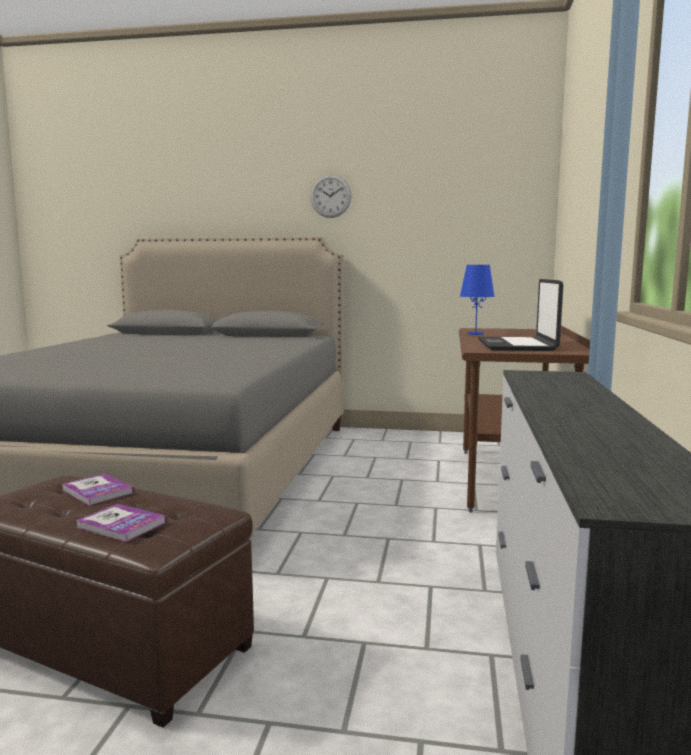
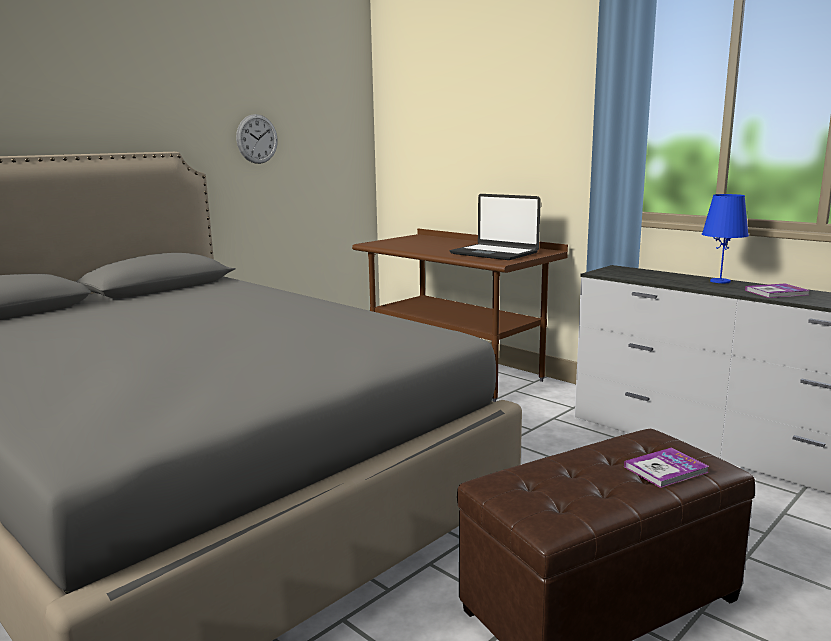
camera: 55 degrees left, 5 degrees up
book [62,474,134,506] -> book moved to [745,283,810,298]
wall clock [310,175,351,218] -> wall clock moved to [236,114,278,164]
blue table lamp [460,265,495,335] -> blue table lamp moved to [702,194,749,283]

